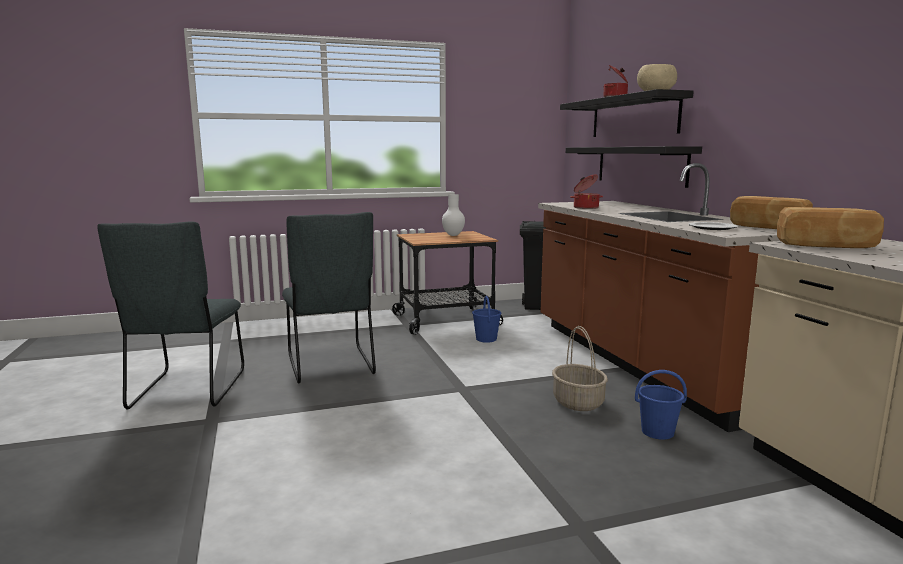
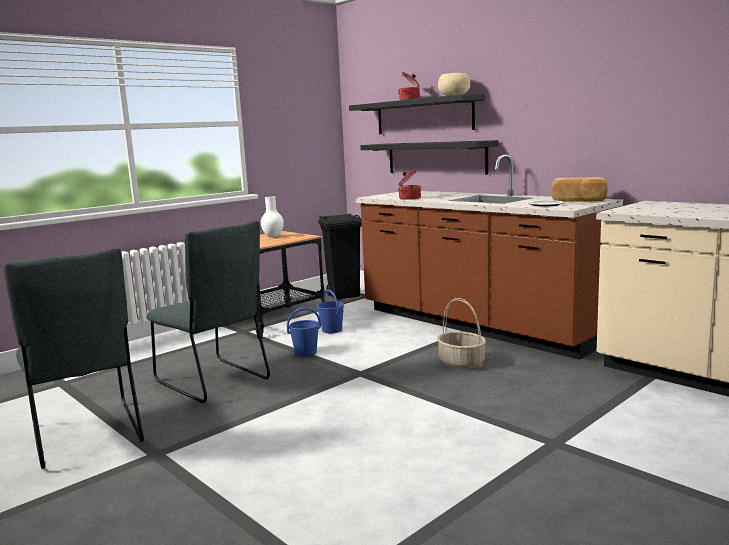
camera: 25 degrees left, 0 degrees up
blue bucket [635,370,687,440] -> blue bucket moved to [287,308,321,356]
bread [777,207,884,248] -> none

